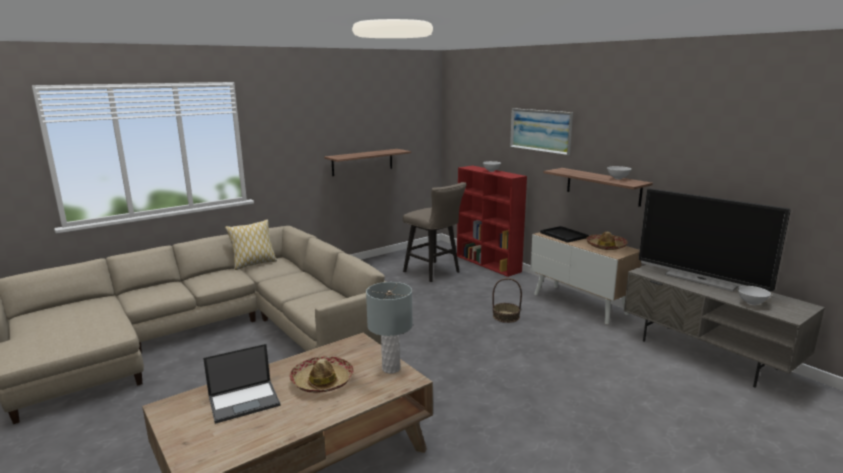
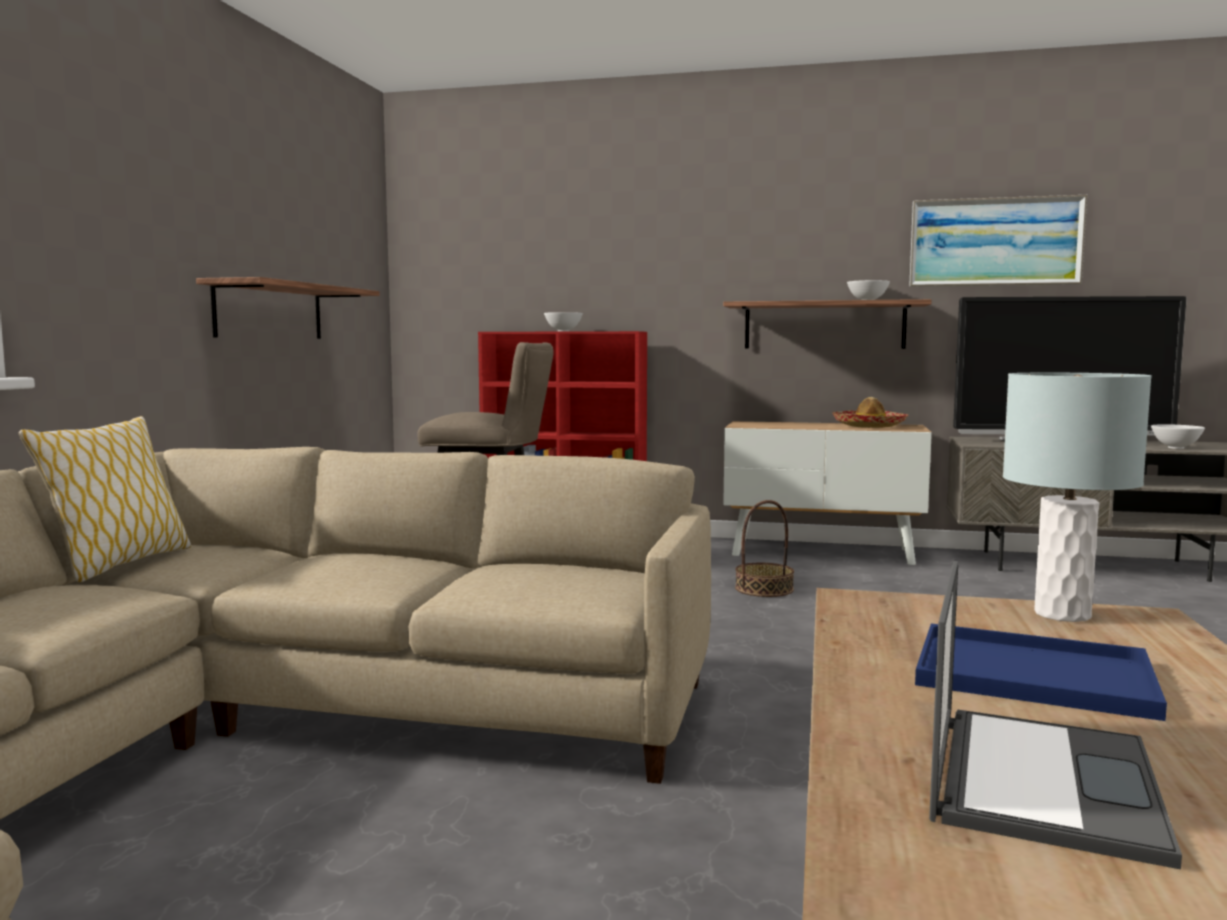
camera: 40 degrees left, 10 degrees down
hat [289,356,354,393] -> blue tray [915,623,1167,721]
picture [510,108,573,156] -> picture moved to [909,195,1087,287]
black tray [540,226,589,243] -> none

